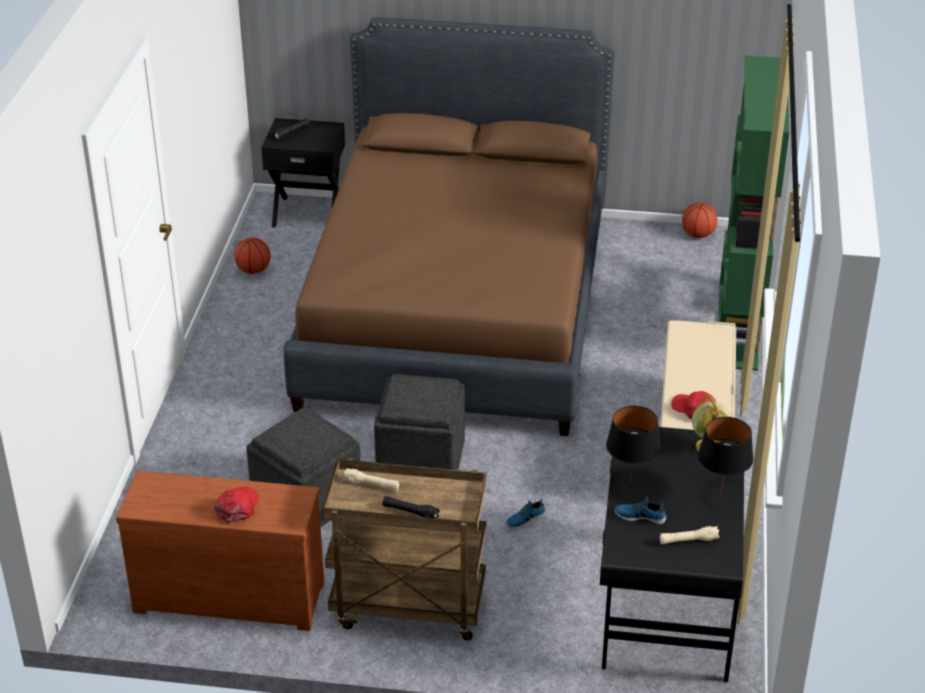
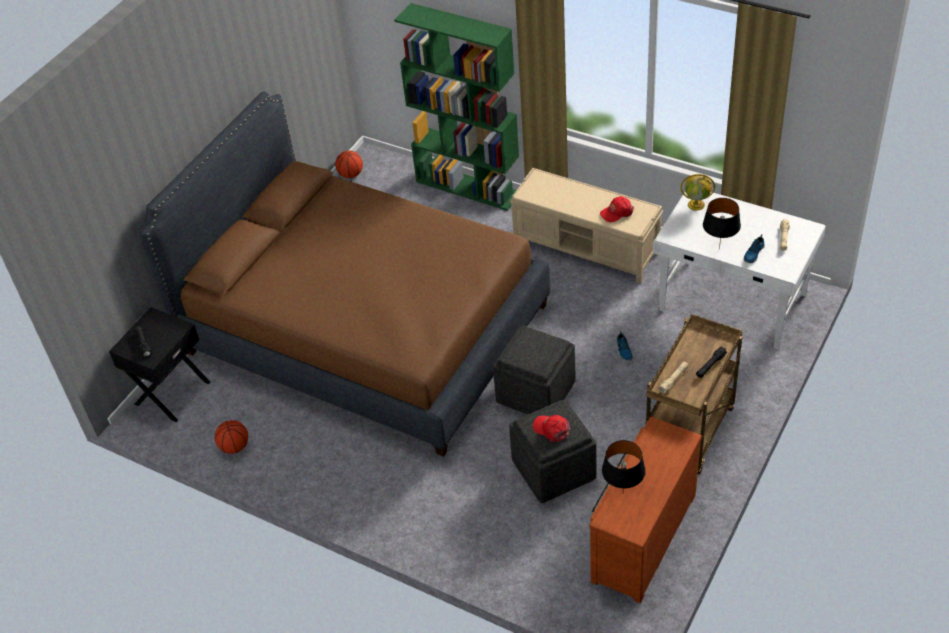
camera: 65 degrees left, 10 degrees up
red cap [214,487,259,523] -> red cap moved to [533,415,570,442]
black desk [600,427,744,682] -> white desk [653,192,826,349]
black table lamp [698,417,753,494] -> black table lamp moved to [602,440,646,489]

